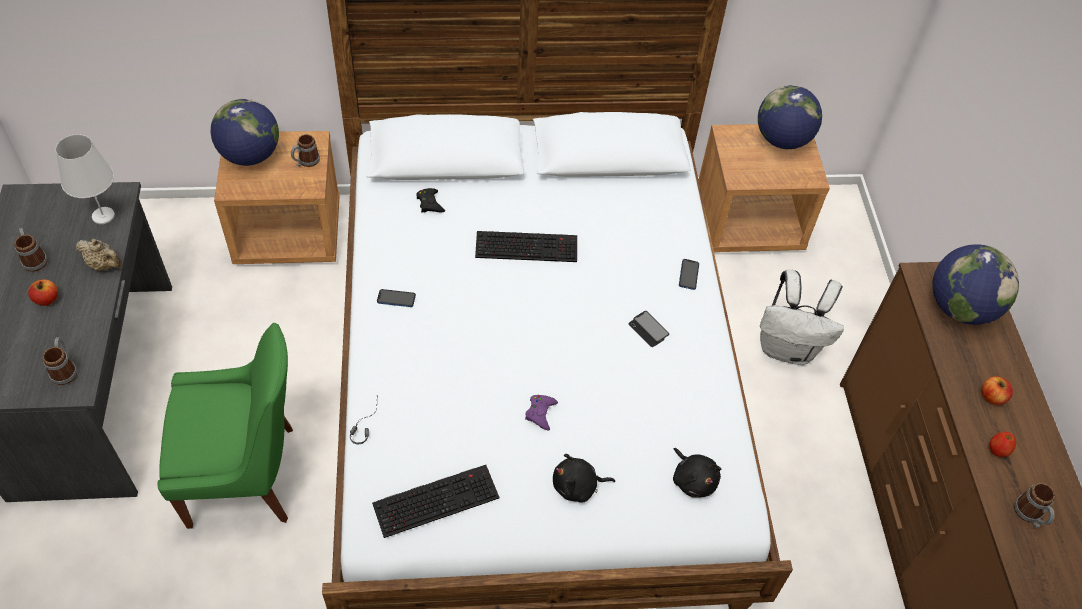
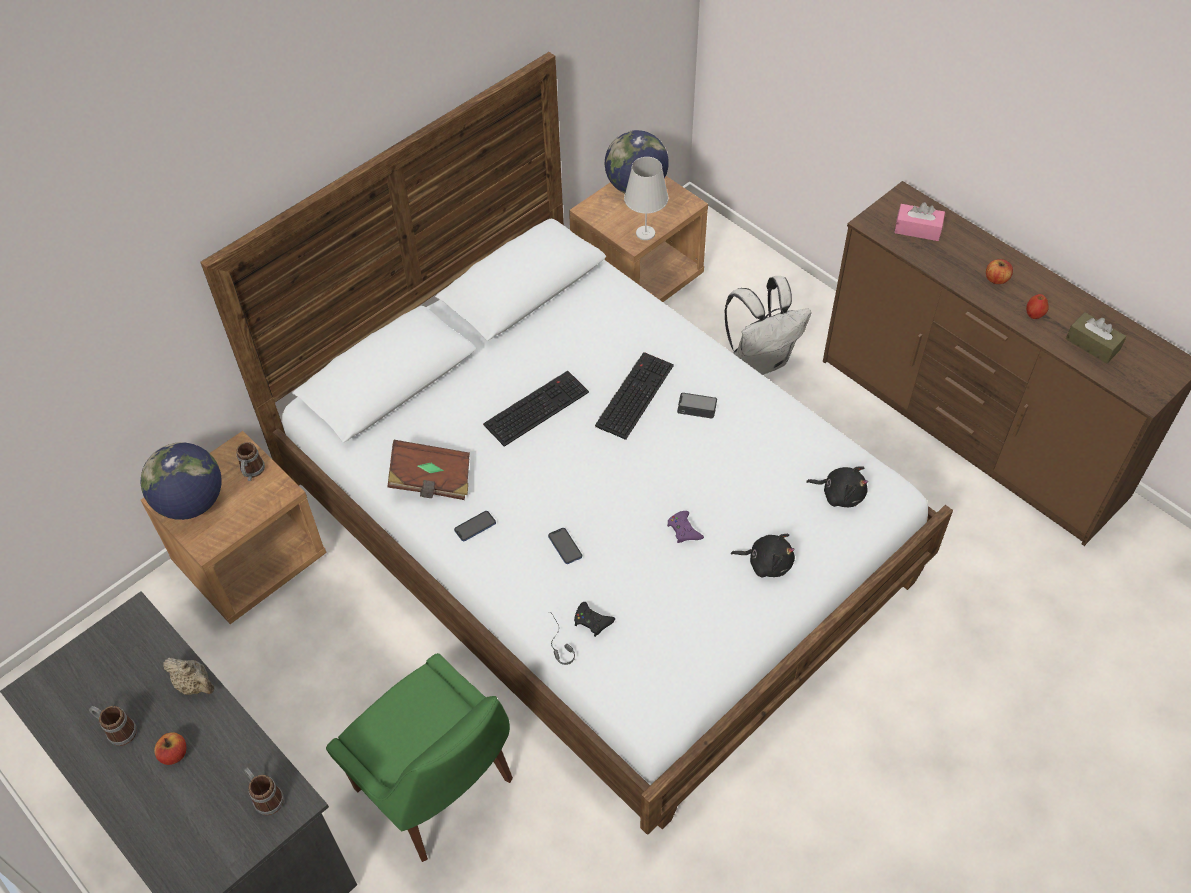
camera: 35 degrees left, 0 degrees up
white table lamp [56,134,115,224] -> white table lamp moved to [624,157,669,240]
beige teapot [76,239,122,271] -> beige teapot turned 45 degrees clockwise [163,658,214,695]
green chair [157,323,293,529] -> green chair turned 90 degrees clockwise [326,653,513,862]
keyboard [372,465,499,538] -> keyboard moved to [595,352,674,440]
black game controller [416,188,445,213] -> black game controller moved to [574,602,615,637]
black plush toy [553,454,615,503] -> black plush toy turned 120 degrees counterclockwise [731,534,795,578]
phone [679,259,699,290] -> phone moved to [548,528,582,564]
globe [932,244,1019,325] -> pink tissue box [894,202,945,241]
mug [1014,483,1055,528] -> brown tissue box [1066,312,1126,363]
none -> brown book [387,440,470,500]

